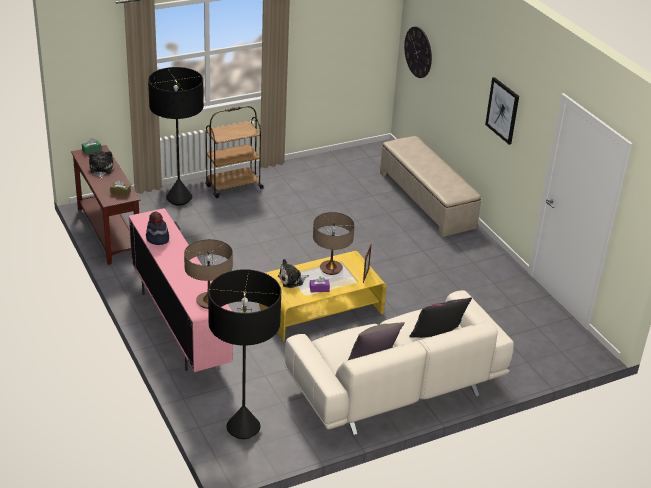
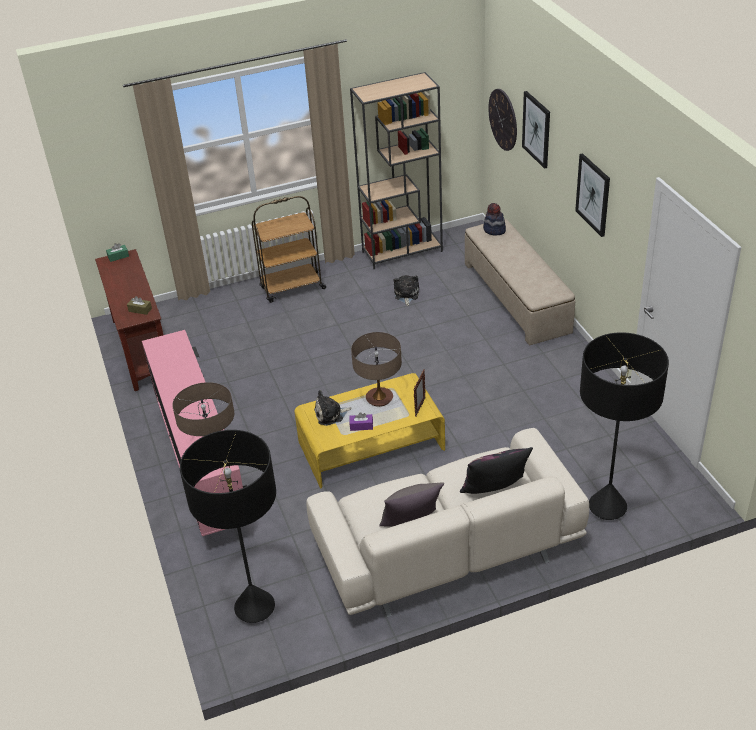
camera: 10 degrees right, 5 degrees up
plush toy [89,151,113,179] -> plush toy moved to [394,275,419,306]
hat [146,212,169,245] -> hat moved to [483,203,506,235]
black floor lamp [148,67,204,206] -> black floor lamp moved to [580,332,669,520]
none -> bookcase [350,72,443,269]
none -> picture [522,91,550,169]

